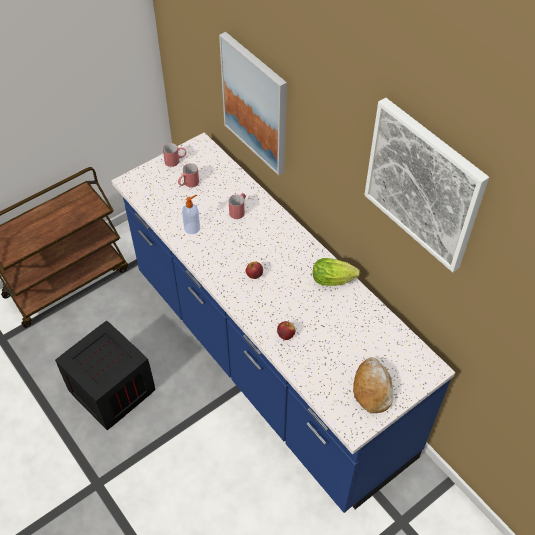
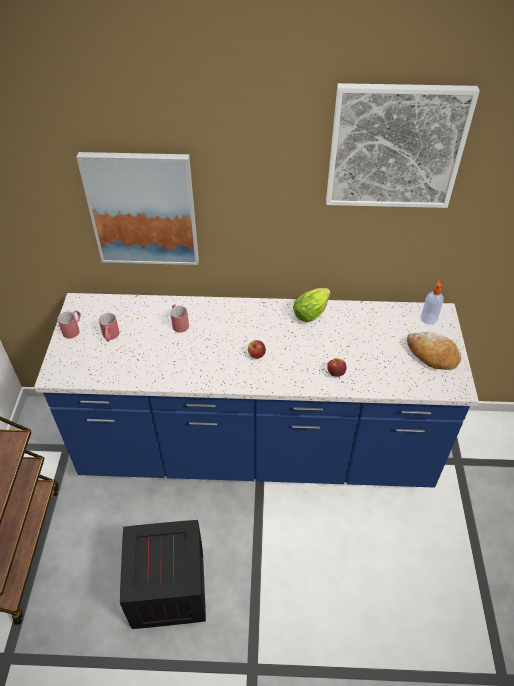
camera: 50 degrees left, 5 degrees down
soap dispenser [182,195,200,234] -> soap dispenser moved to [421,278,444,325]

